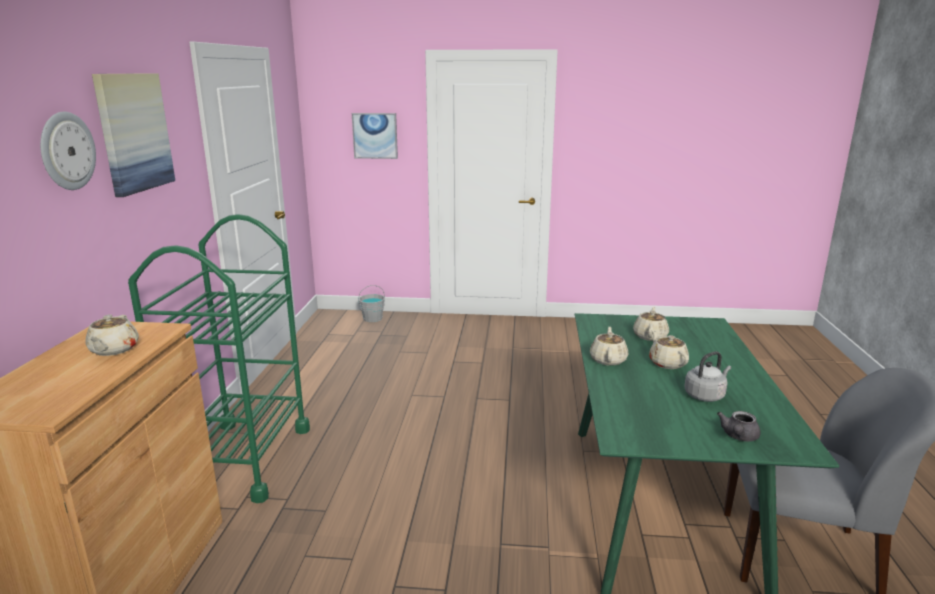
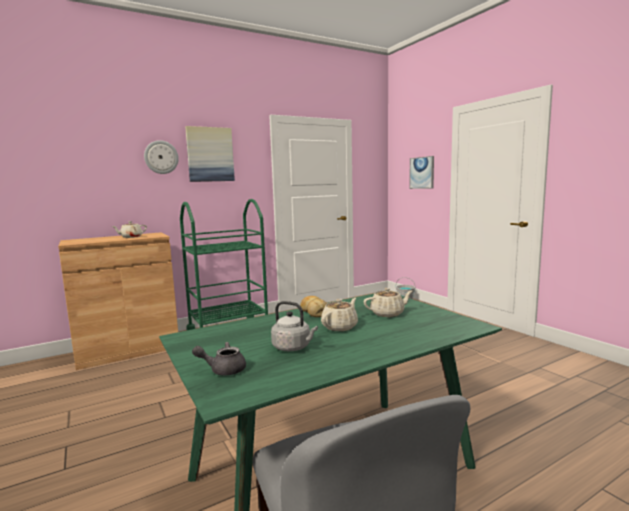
camera: 55 degrees right, 10 degrees down
beige teapot [590,327,628,366] -> bread [300,296,327,317]

